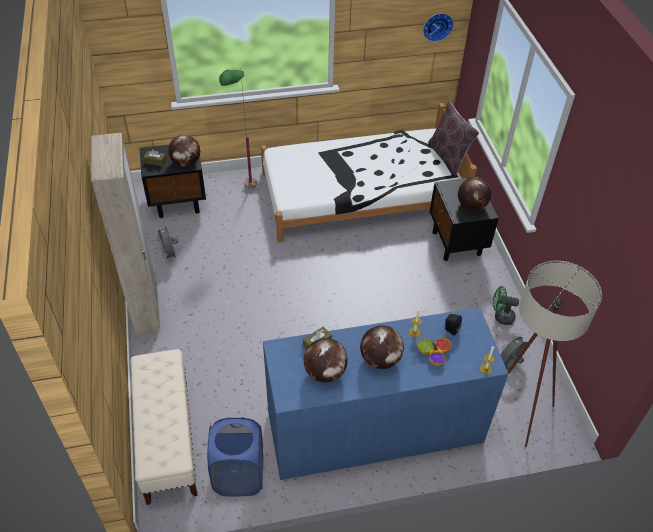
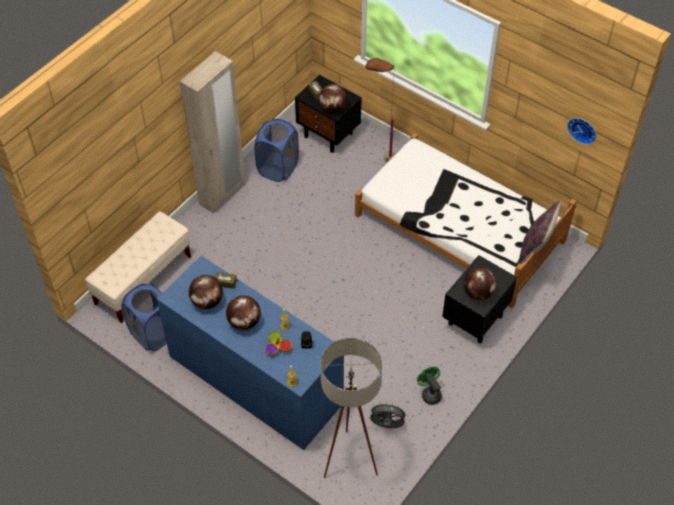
camera: 50 degrees right, 5 degrees up
grey fan [155,226,178,262] -> blue laundry basket [255,119,299,182]
green floor lamp [219,70,257,188] -> brown floor lamp [365,58,395,162]

